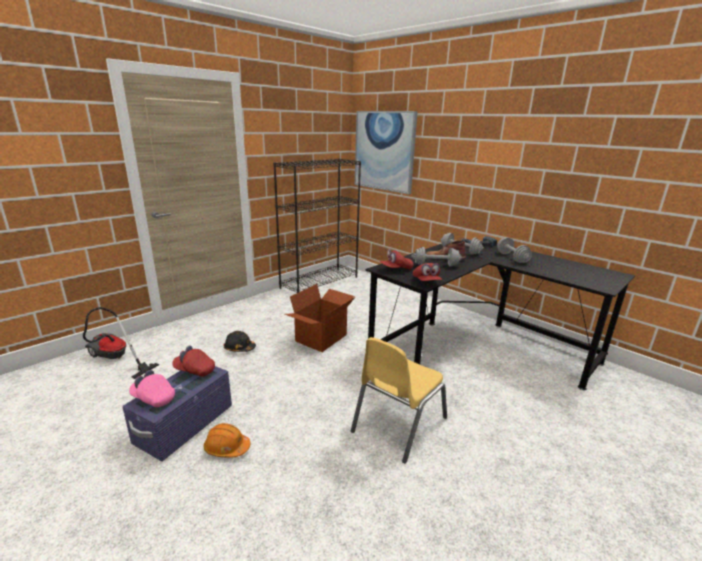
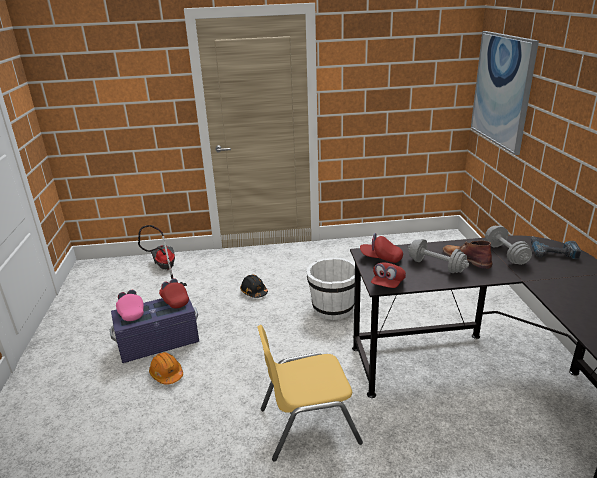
camera: 40 degrees right, 5 degrees up
black bookcase [273,159,361,293] -> none
cardboard box [285,284,355,352] -> white bucket [306,258,355,320]
grey dumbbell [497,237,532,263] -> none

